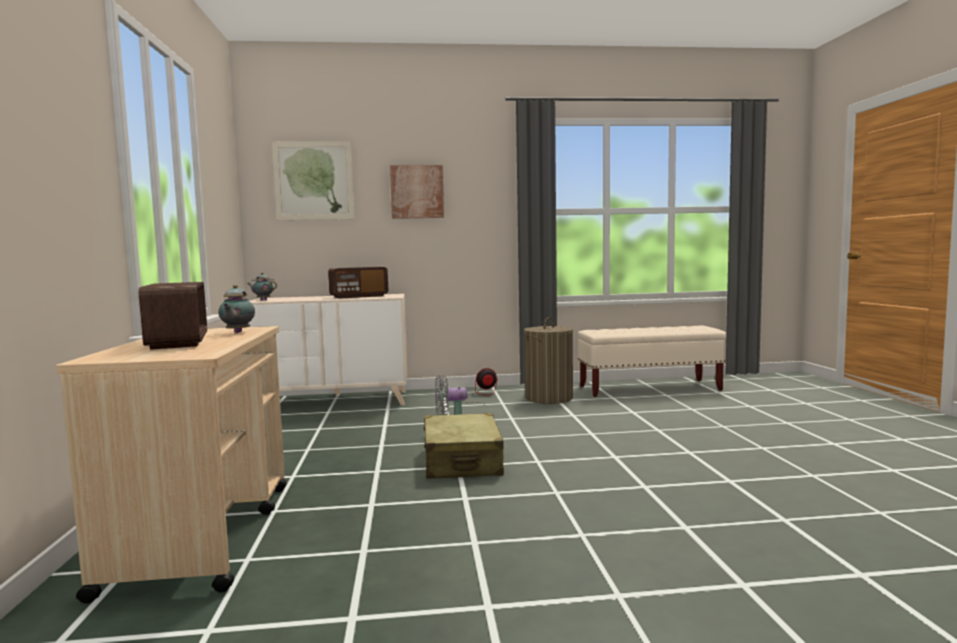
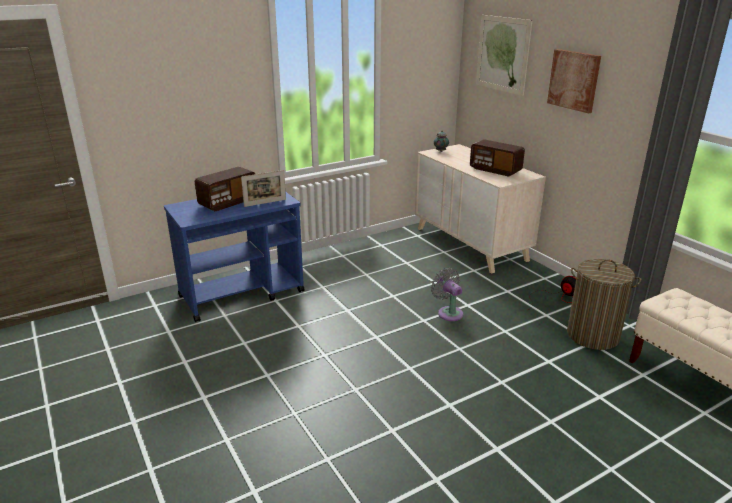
camera: 65 degrees right, 20 degrees up
beige cart [56,326,287,604] -> blue cart [164,191,305,322]
teapot [218,285,255,333] -> picture frame [241,170,286,207]
beige suitcase [424,413,504,479] -> none

